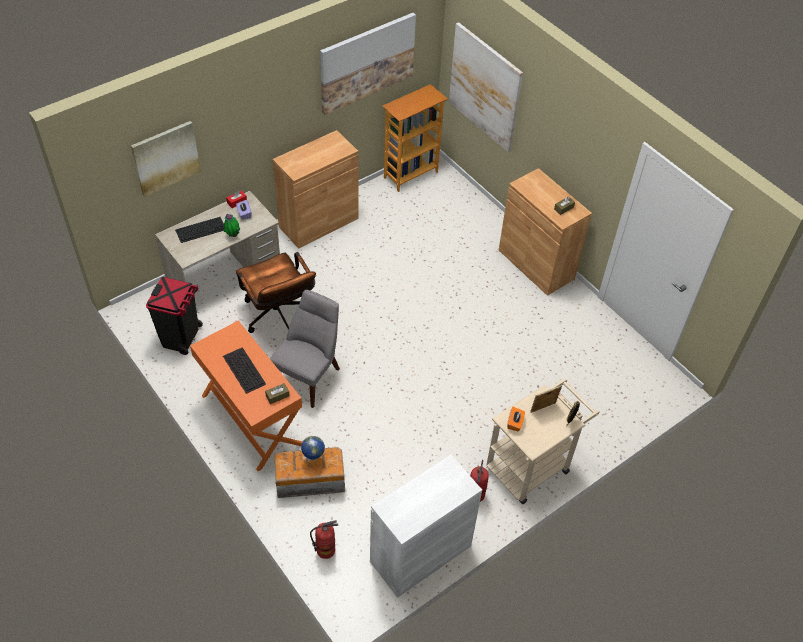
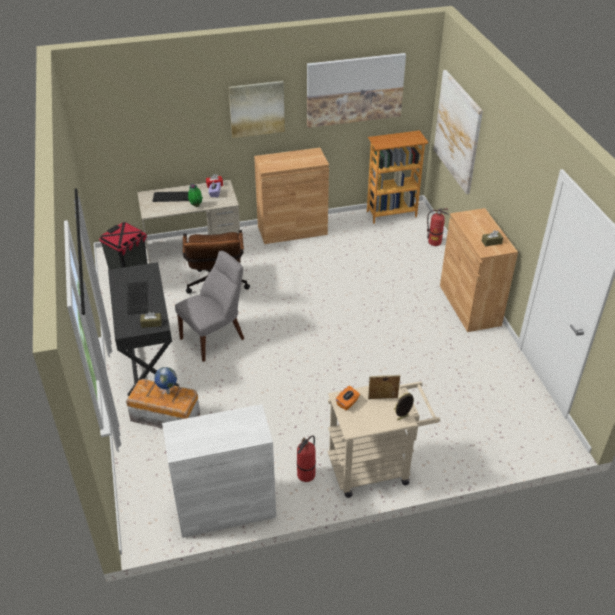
camera: 25 degrees right, 10 degrees down
picture [131,121,201,197] -> picture moved to [229,81,285,138]
orange desk [190,320,303,471] -> black desk [108,262,179,396]
fire extinguisher [310,520,338,559] -> fire extinguisher moved to [427,208,448,246]

